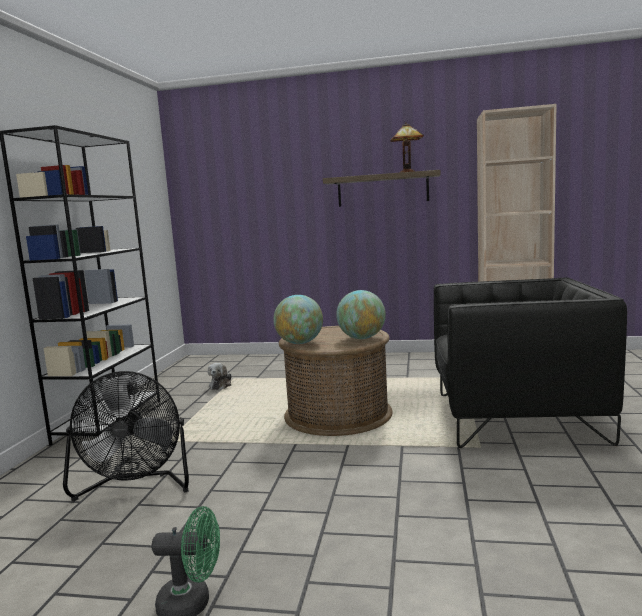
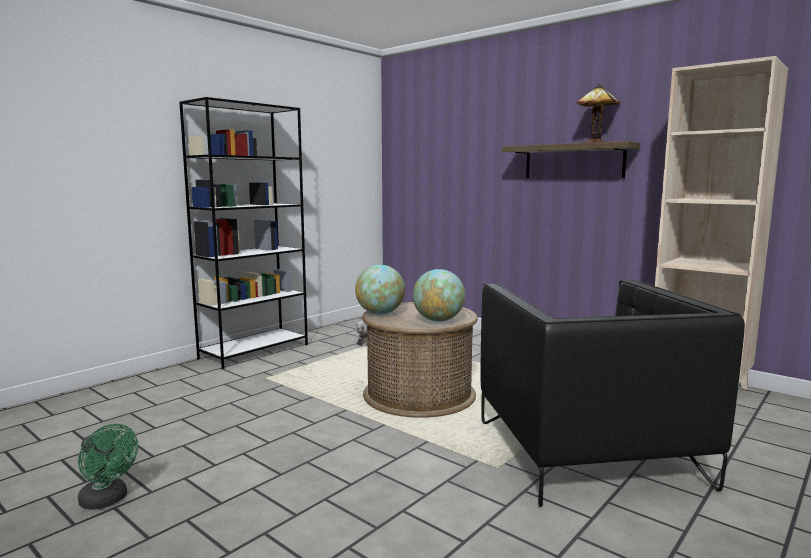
camera: 30 degrees right, 0 degrees up
black fan [63,371,189,502] -> none
black armchair [434,277,627,449] -> black armchair turned 45 degrees clockwise [481,279,745,508]

